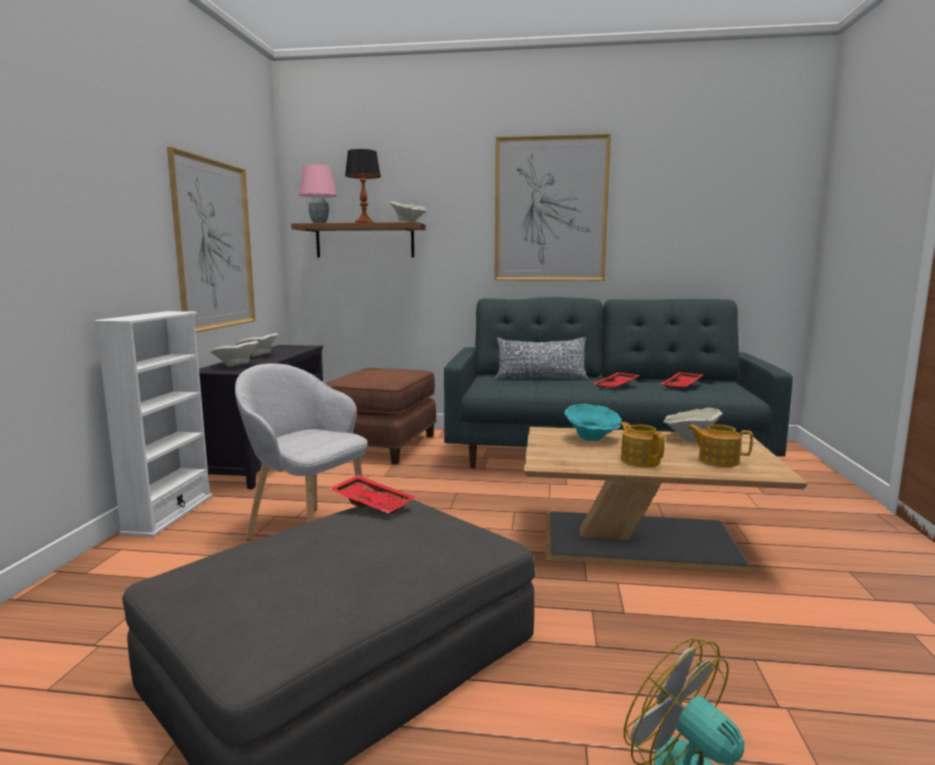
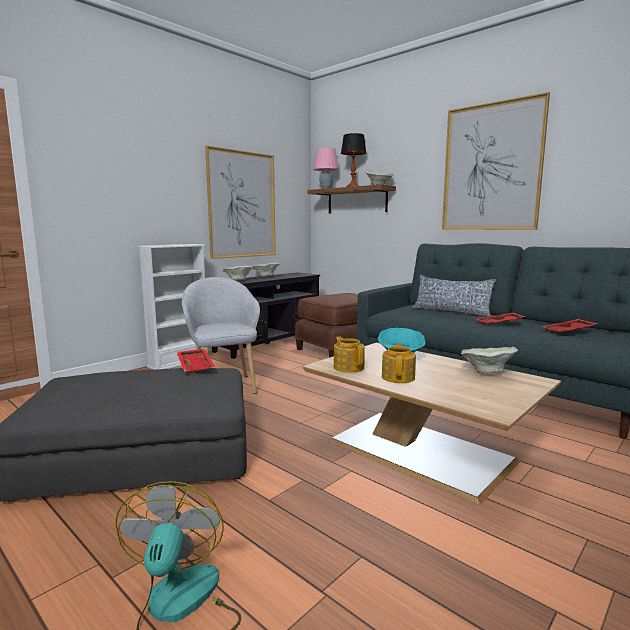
camera: 35 degrees right, 0 degrees up
teapot [688,425,753,467] -> teapot moved to [334,336,365,373]

